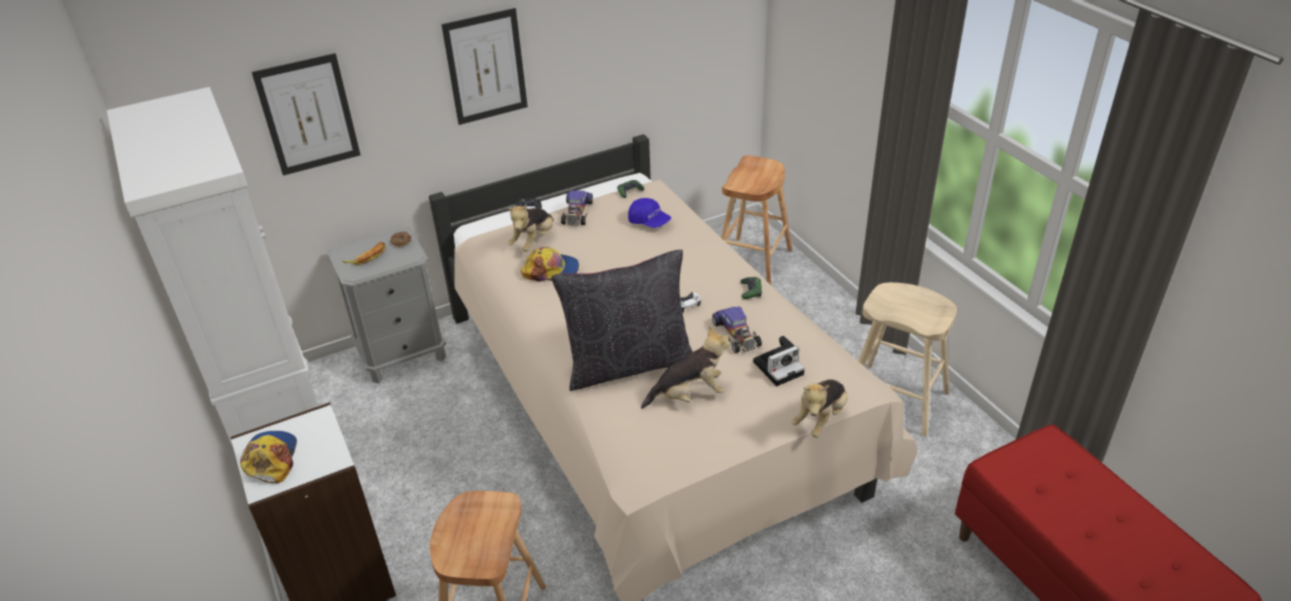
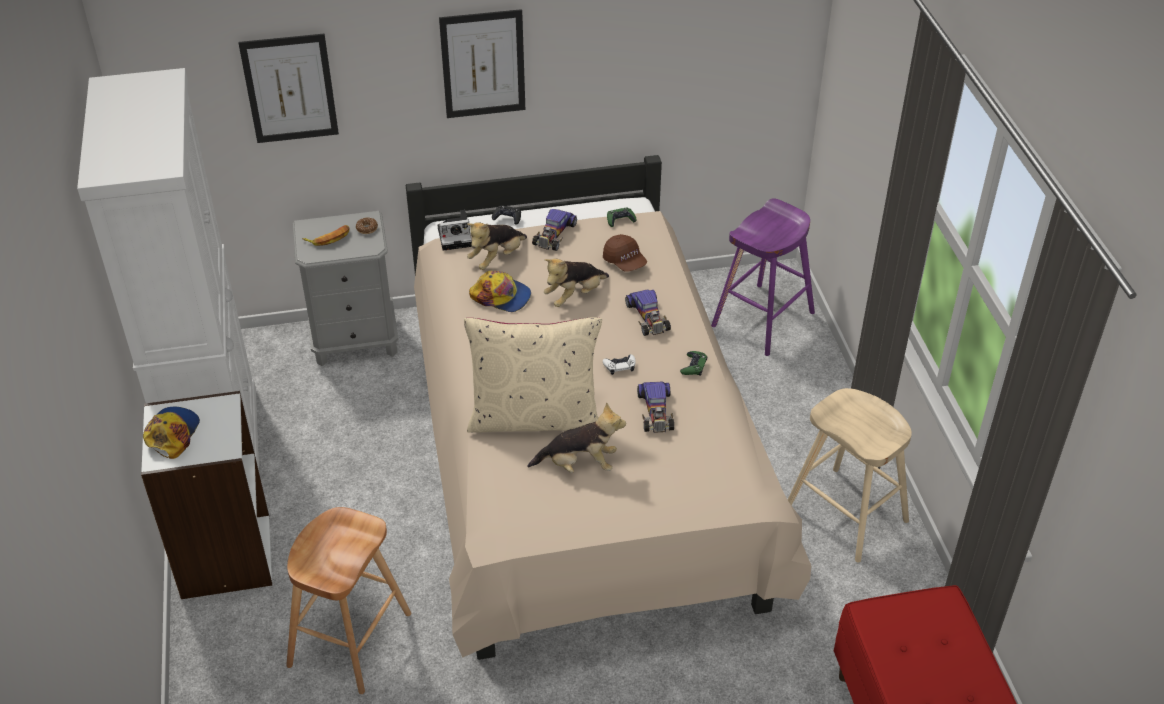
camera: 15 degrees right, 5 degrees up
black pillow [552,250,693,391] -> beige pillow [464,317,602,433]
blue cap [628,198,671,228] -> brown cap [603,234,647,272]
brown stool [721,155,792,285] -> purple stool [711,198,815,356]
camera [753,336,805,386] -> camera moved to [438,210,472,251]
plush toy [791,379,848,438] -> plush toy moved to [544,259,609,307]
none -> toy car [625,289,671,336]

